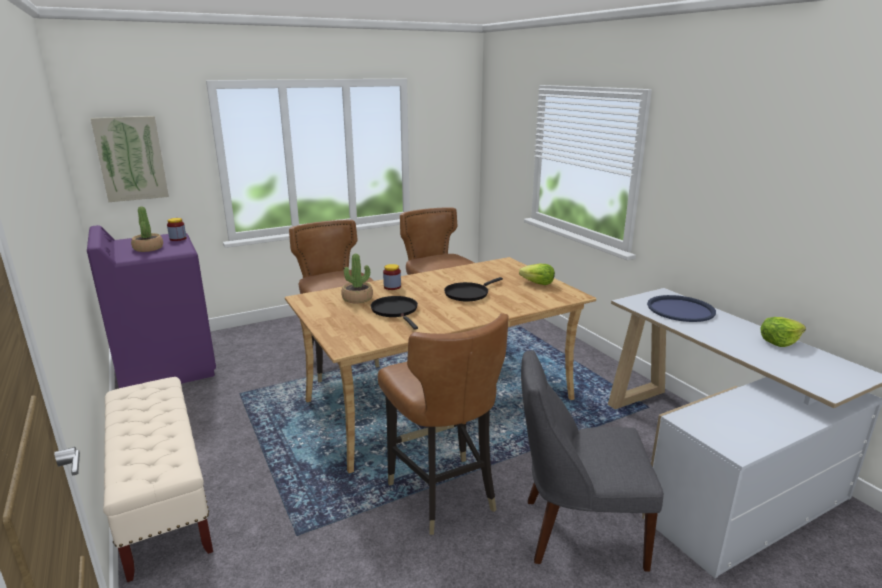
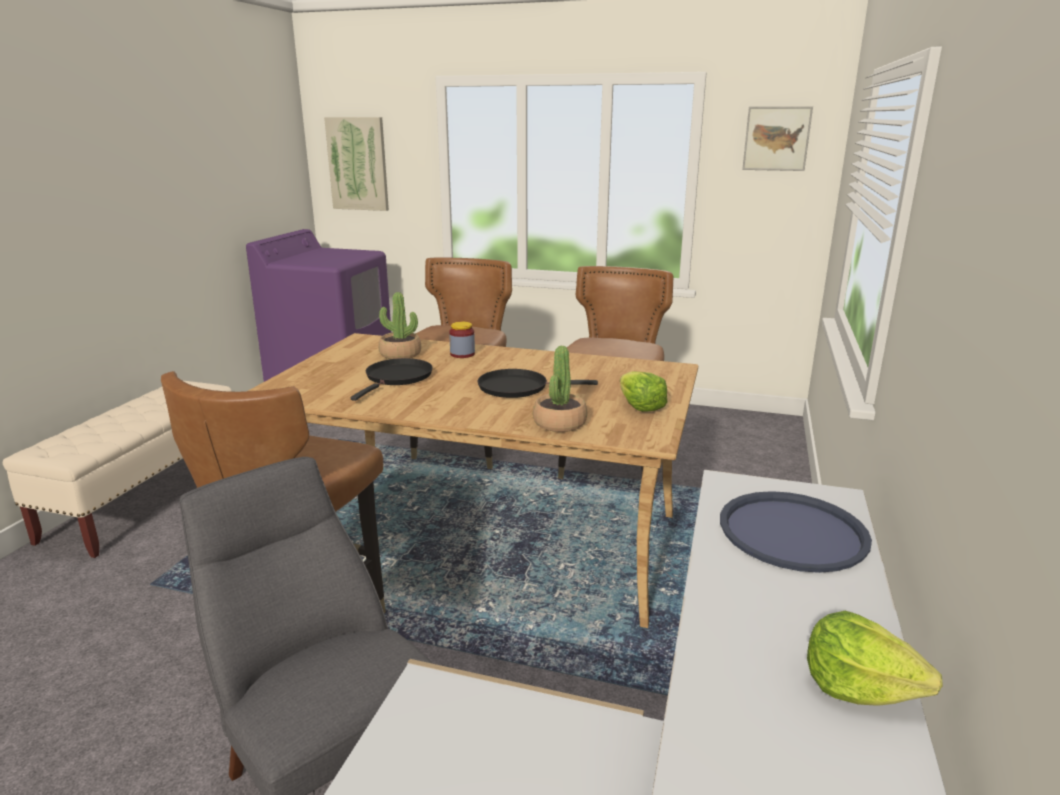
camera: 45 degrees right, 0 degrees up
potted plant [131,206,163,252] -> potted plant moved to [533,346,587,432]
jar [167,218,187,241] -> none
none -> picture [742,106,813,171]

